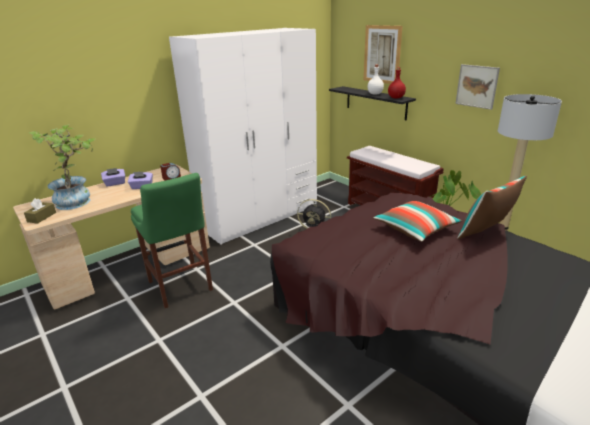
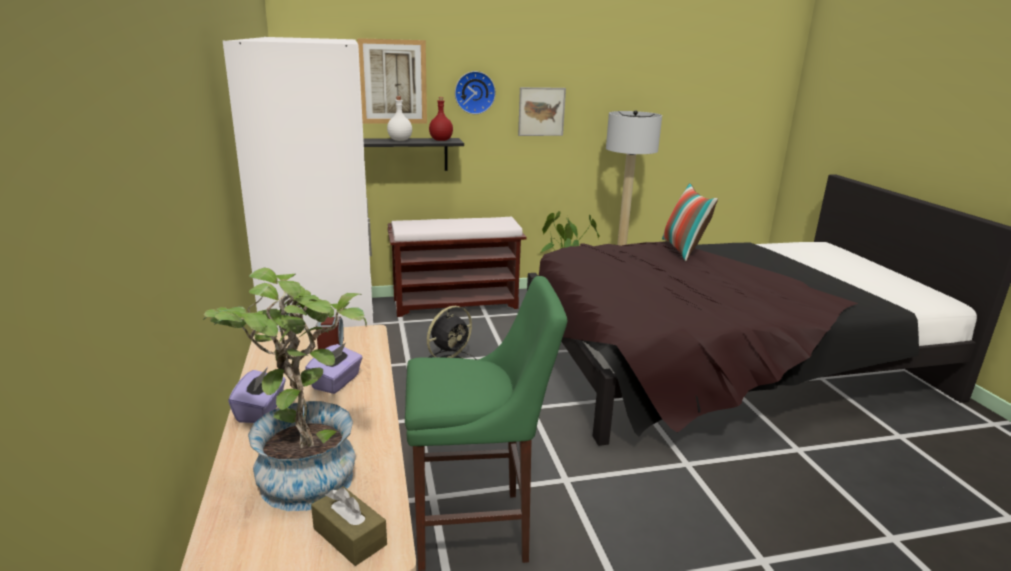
camera: 65 degrees left, 5 degrees down
pillow [373,201,462,242] -> none
none -> wall clock [455,71,496,114]

